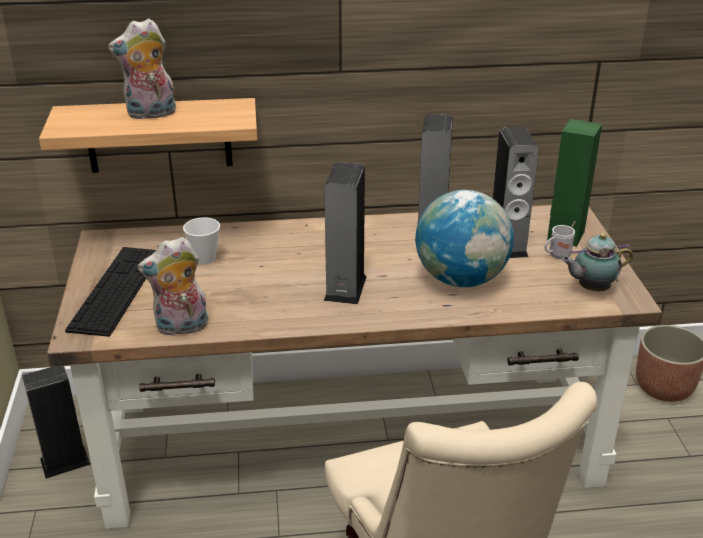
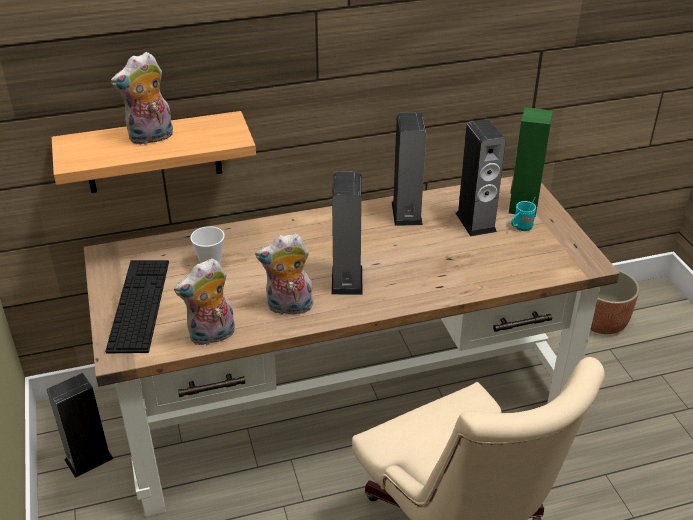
camera: 10 degrees left, 5 degrees up
globe [415,190,514,287] -> none
white mug [545,221,576,259] -> turquoise mug [511,197,536,231]
teapot [561,233,633,291] -> none
none -> plush toy [255,234,313,315]

